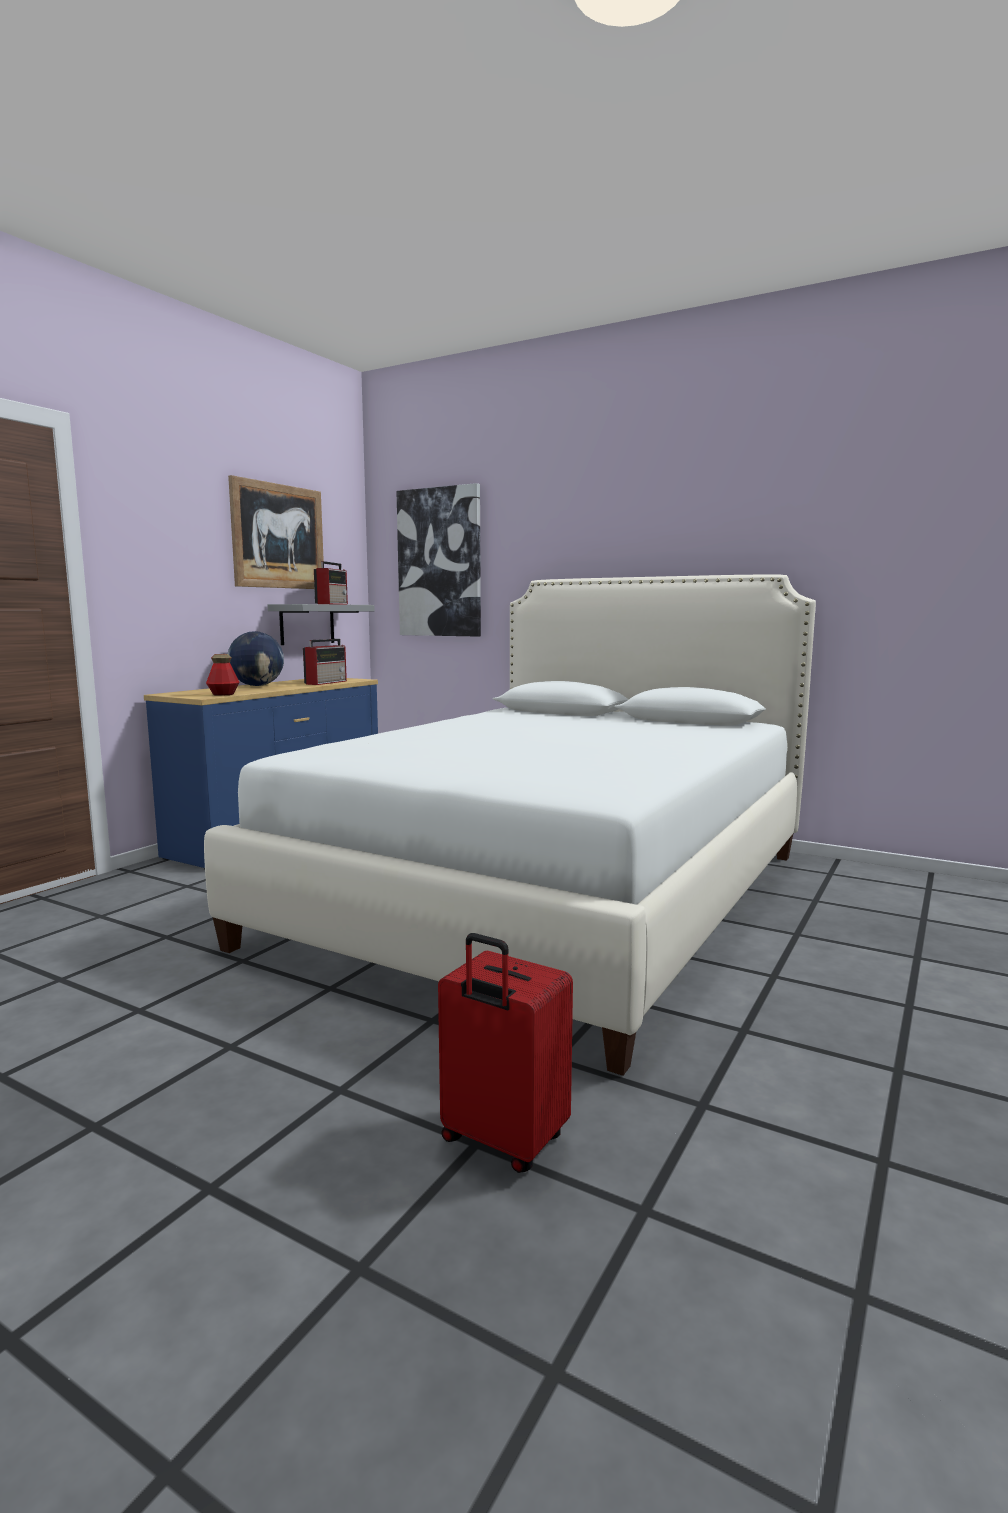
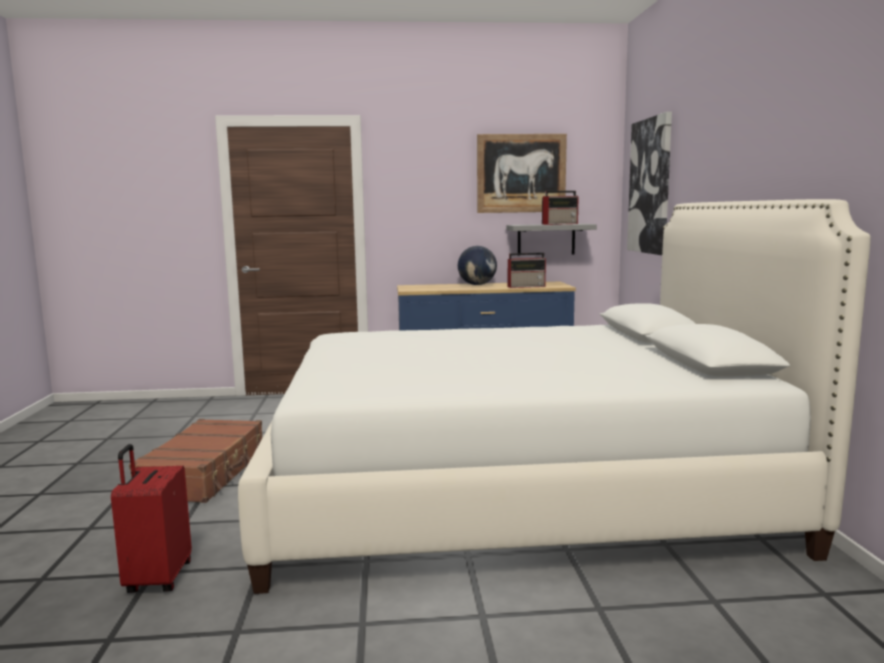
camera: 55 degrees right, 0 degrees up
bottle [206,654,239,696] -> none
none -> brown suitcase [129,419,262,503]

